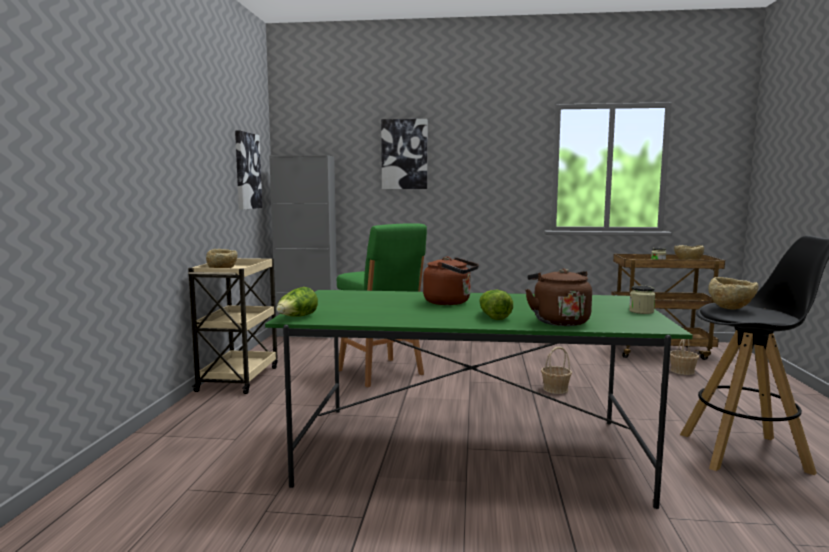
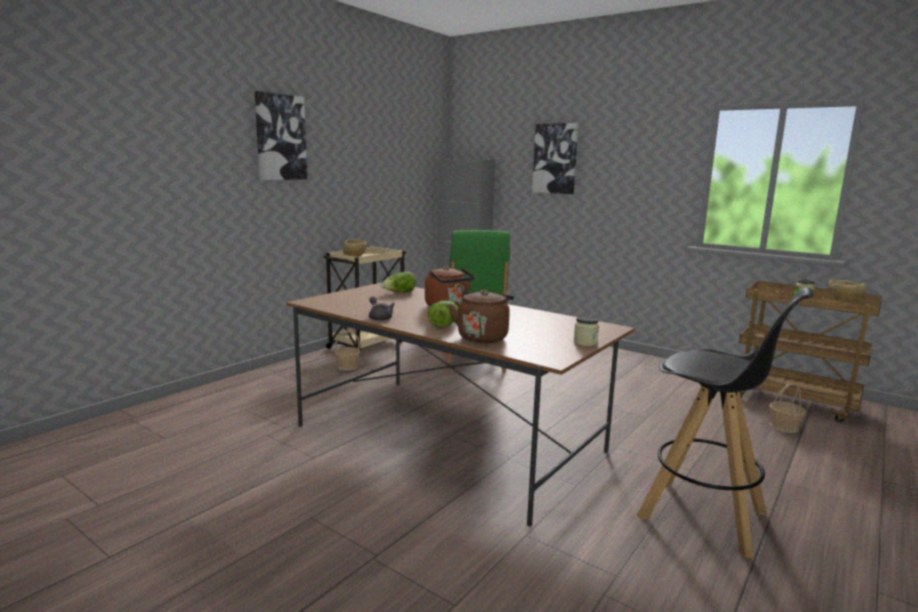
camera: 30 degrees right, 5 degrees up
picture [235,130,262,210] -> picture moved to [255,91,307,180]
green dining table [265,290,693,509] -> brown dining table [286,283,635,526]
lettuce [276,287,318,317] -> lettuce moved to [380,272,416,292]
basket [541,347,572,394] -> basket moved to [335,331,361,371]
beige bowl [708,277,759,310] -> none
none -> grey teapot [369,296,395,321]

